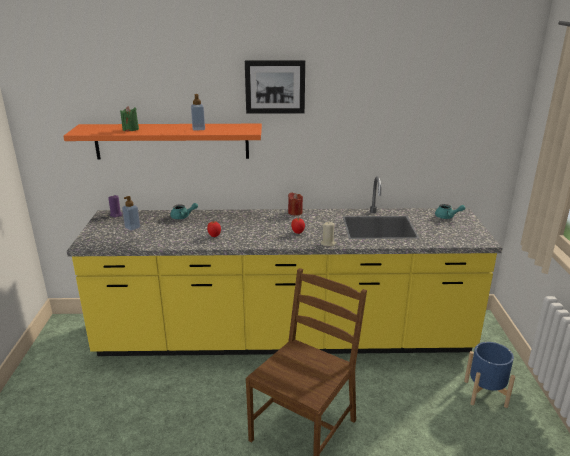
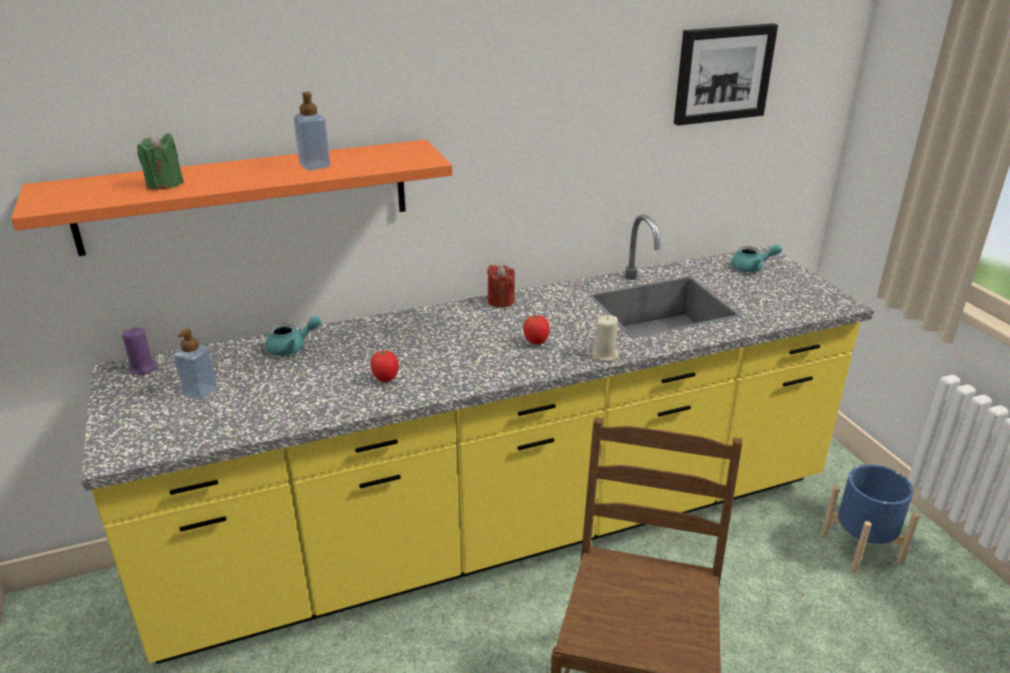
camera: 20 degrees left, 5 degrees up
picture [245,60,305,114] -> picture moved to [674,23,778,126]

